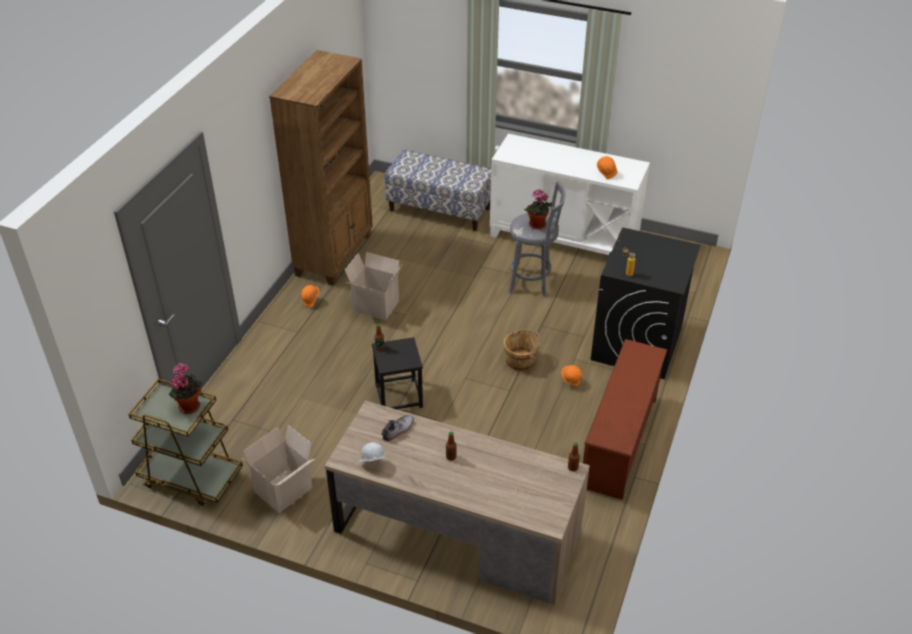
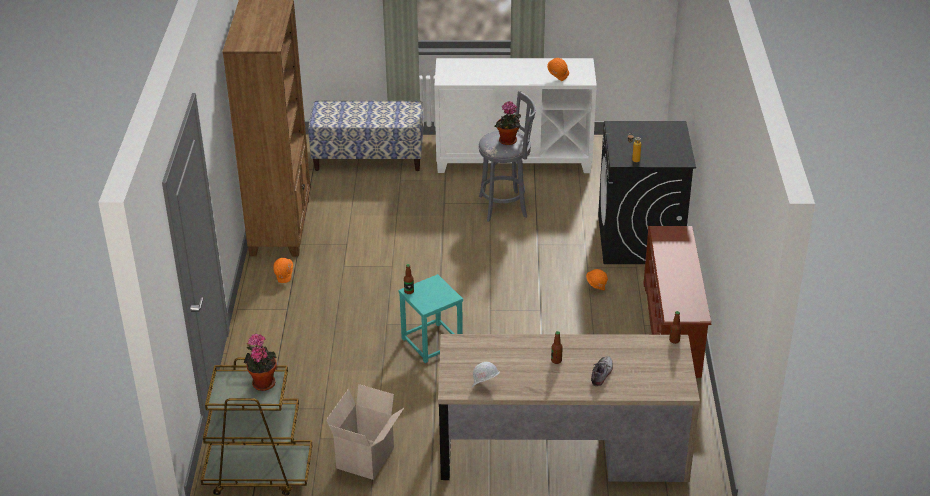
camera: 20 degrees left, 5 degrees down
cardboard box [345,252,402,320] -> none
black stool [372,337,423,409] -> turquoise stool [398,274,463,363]
shoe [381,415,414,442] -> shoe moved to [591,356,613,386]
brown bucket [504,329,541,371] -> none

